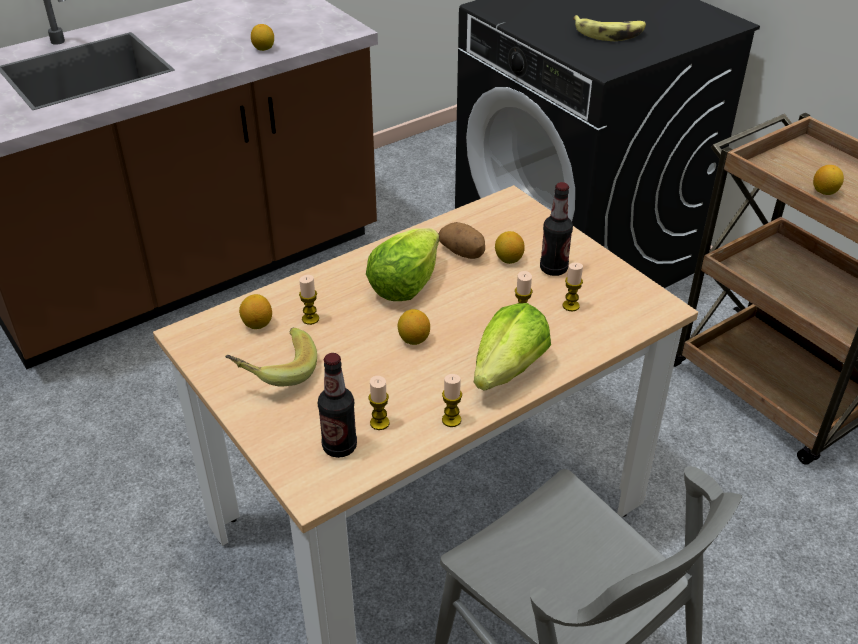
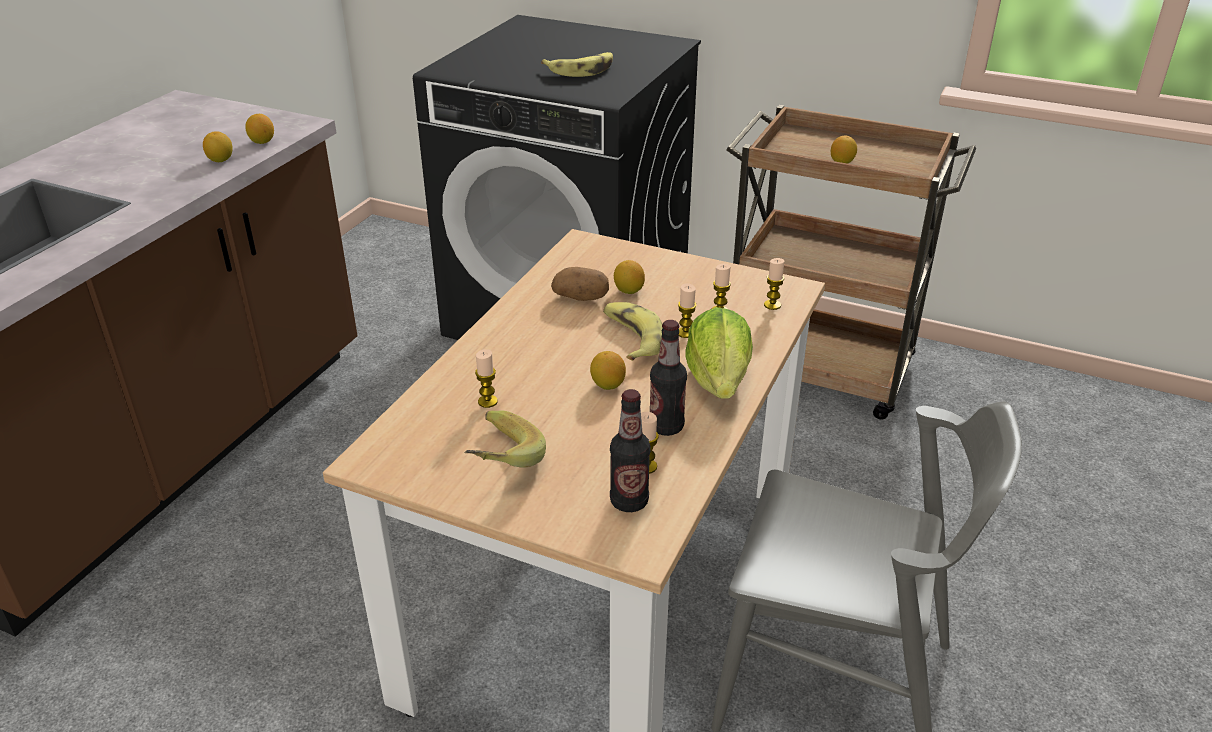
camera: 30 degrees left, 5 degrees down
lemon [239,294,272,329] -> lemon moved to [245,114,274,144]
lettuce [366,228,439,301] -> none
candle [442,374,462,427] -> candle moved to [764,258,785,310]
bottle [540,182,573,276] -> bottle moved to [650,320,687,436]
none -> banana [603,302,663,361]

